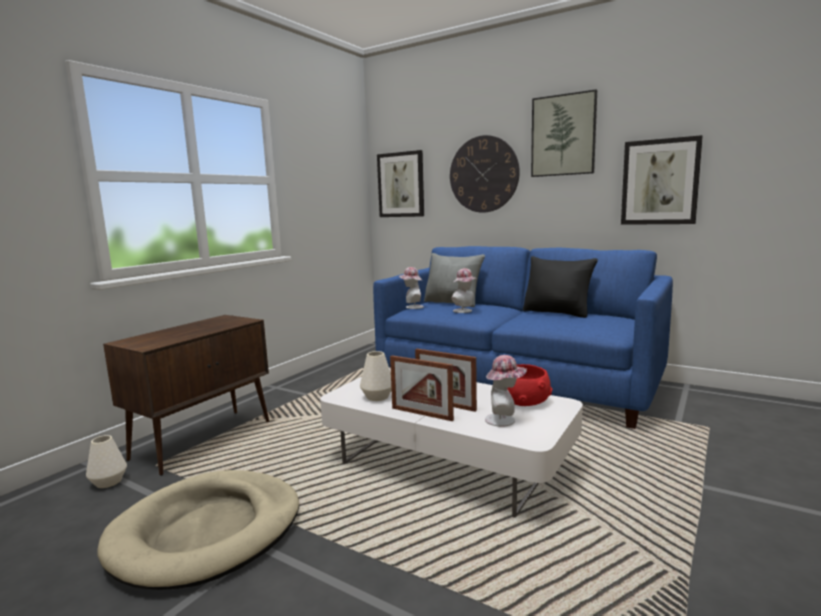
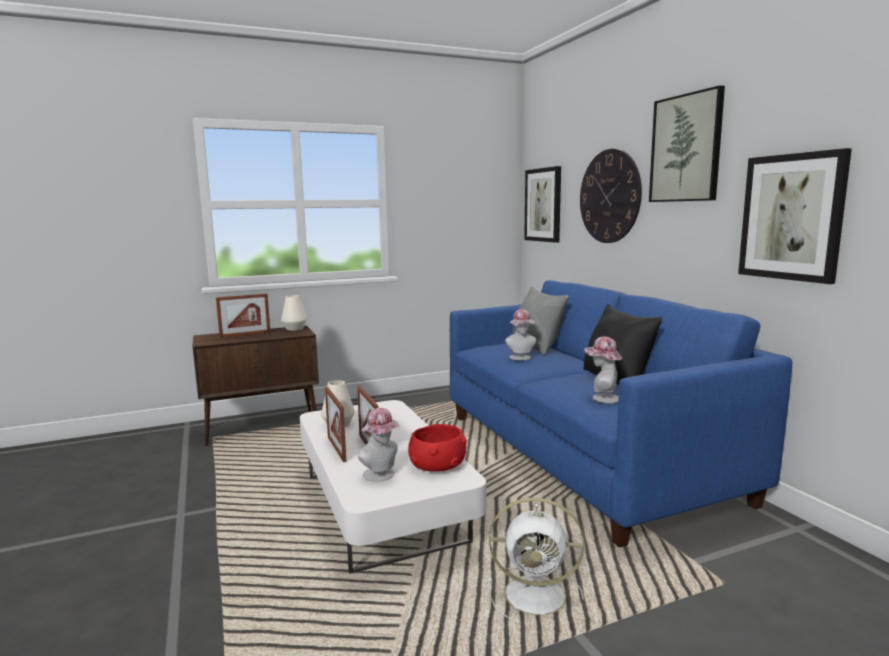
camera: 35 degrees right, 0 degrees up
white vase [86,435,127,488] -> white vase moved to [281,295,307,331]
beige dog bed [97,470,299,590] -> none
hat [399,267,424,309] -> hat moved to [584,337,622,403]
none -> picture frame [216,294,270,338]
none -> white fan [488,497,584,622]

